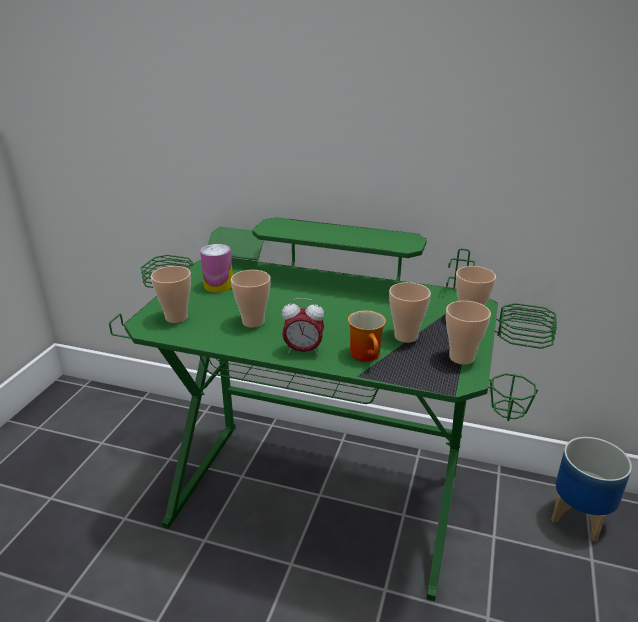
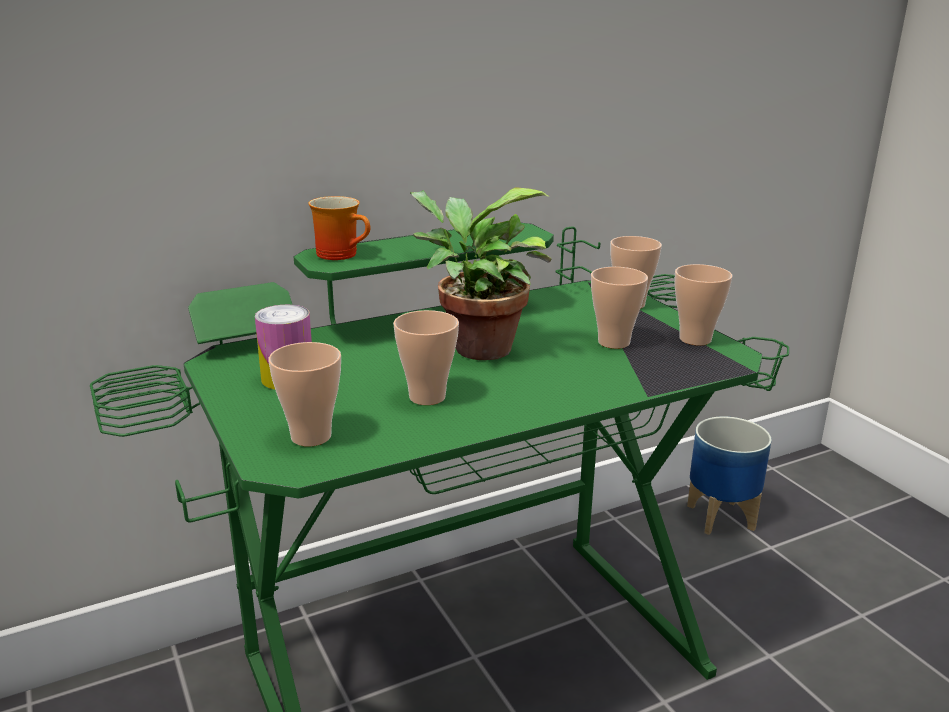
camera: 45 degrees left, 5 degrees down
alarm clock [282,298,324,355] -> none
mug [348,310,386,362] -> mug moved to [308,196,370,260]
none -> potted plant [410,187,552,360]

